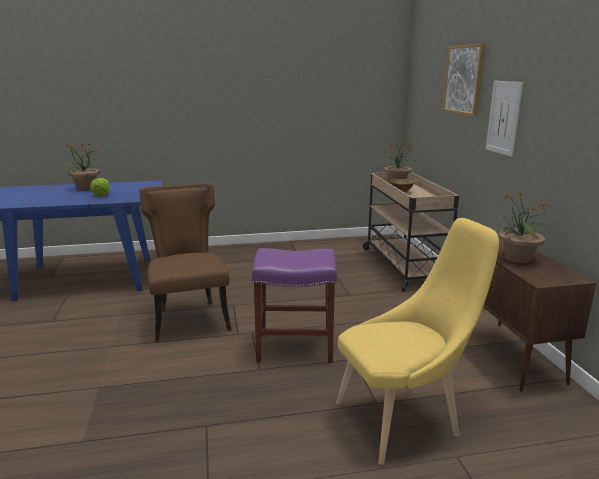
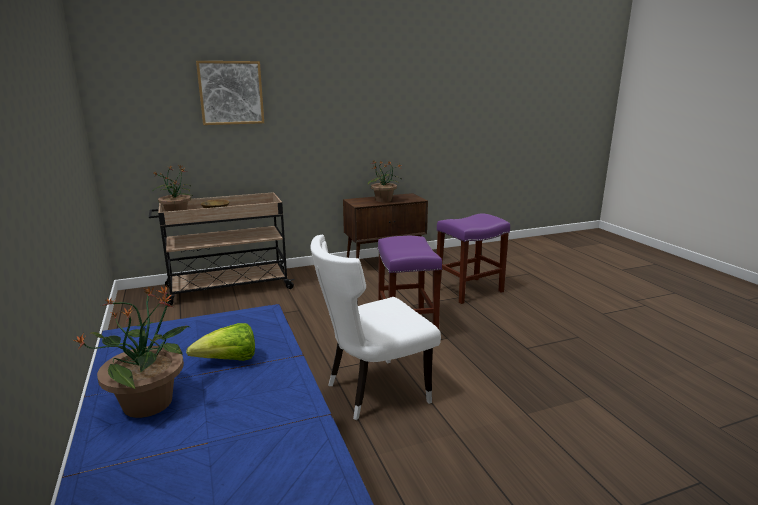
camera: 100 degrees left, 0 degrees up
brown chair [140,183,231,342] -> white chair [310,235,441,420]
yellow chair [336,218,499,465] -> purple stool [437,213,510,304]
picture [486,81,524,157] -> none

